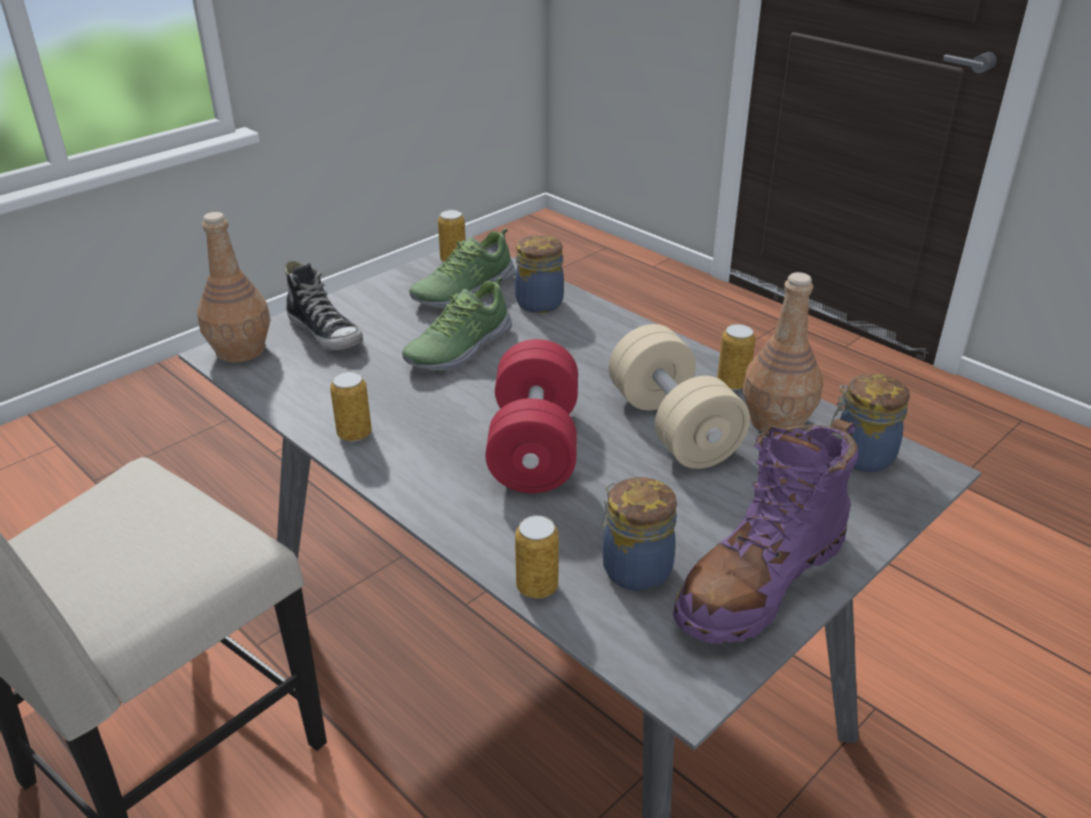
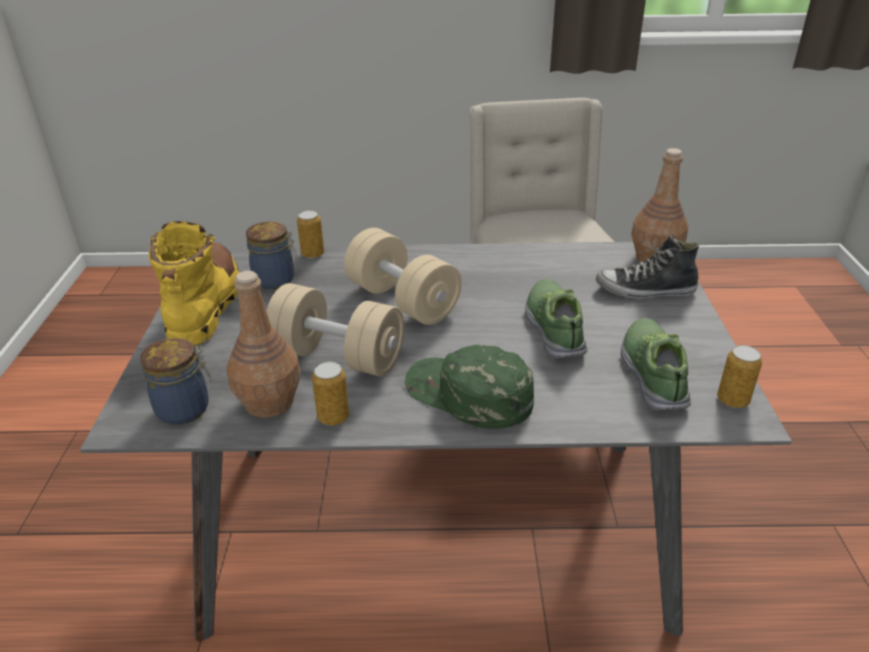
camera: 135 degrees right, 0 degrees up
can [330,371,372,442] -> none
red dumbbell [486,339,578,493] -> beige dumbbell [344,228,462,325]
jar [515,235,564,313] -> none
purple boot [673,419,858,644] -> yellow boot [148,221,239,346]
none -> green cap [404,345,534,429]

